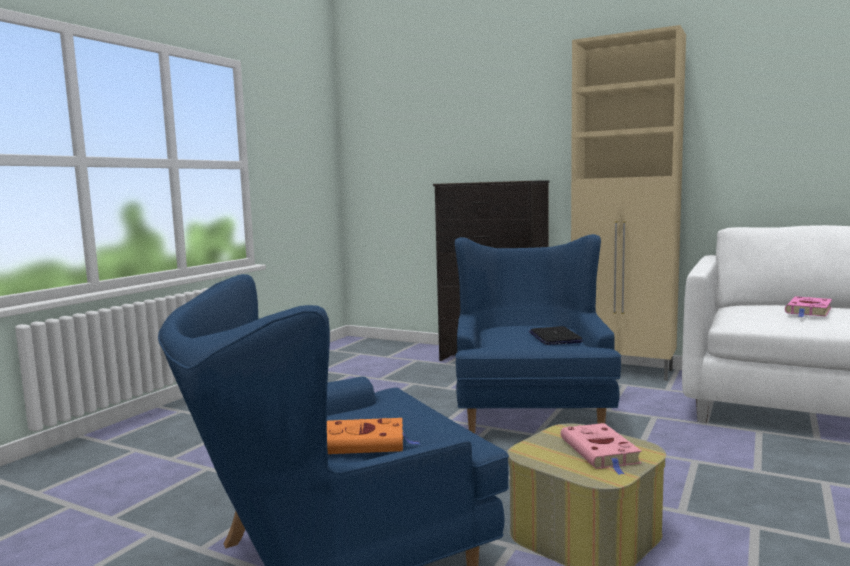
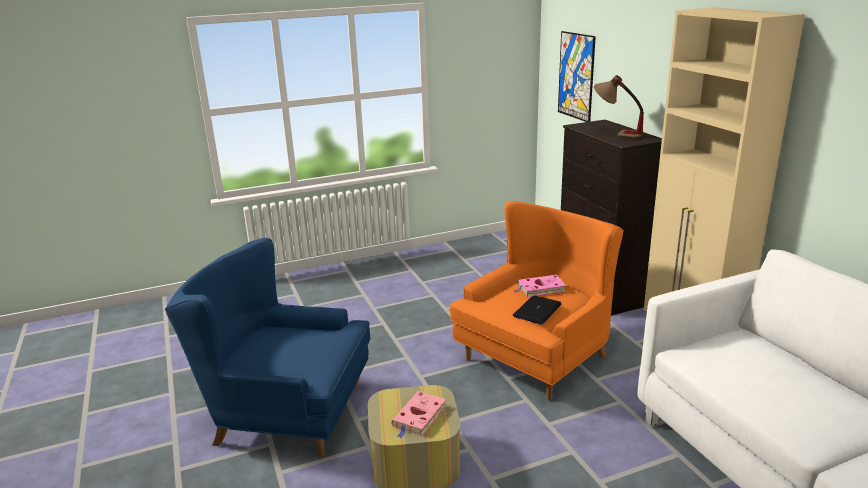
camera: 40 degrees right, 15 degrees up
orange book [327,418,420,454] -> none
blue armchair [455,234,621,433] -> orange armchair [450,201,624,401]
pink book [785,296,832,317] -> pink book moved to [514,275,566,297]
none -> picture [558,31,596,122]
none -> table lamp [594,75,645,139]

